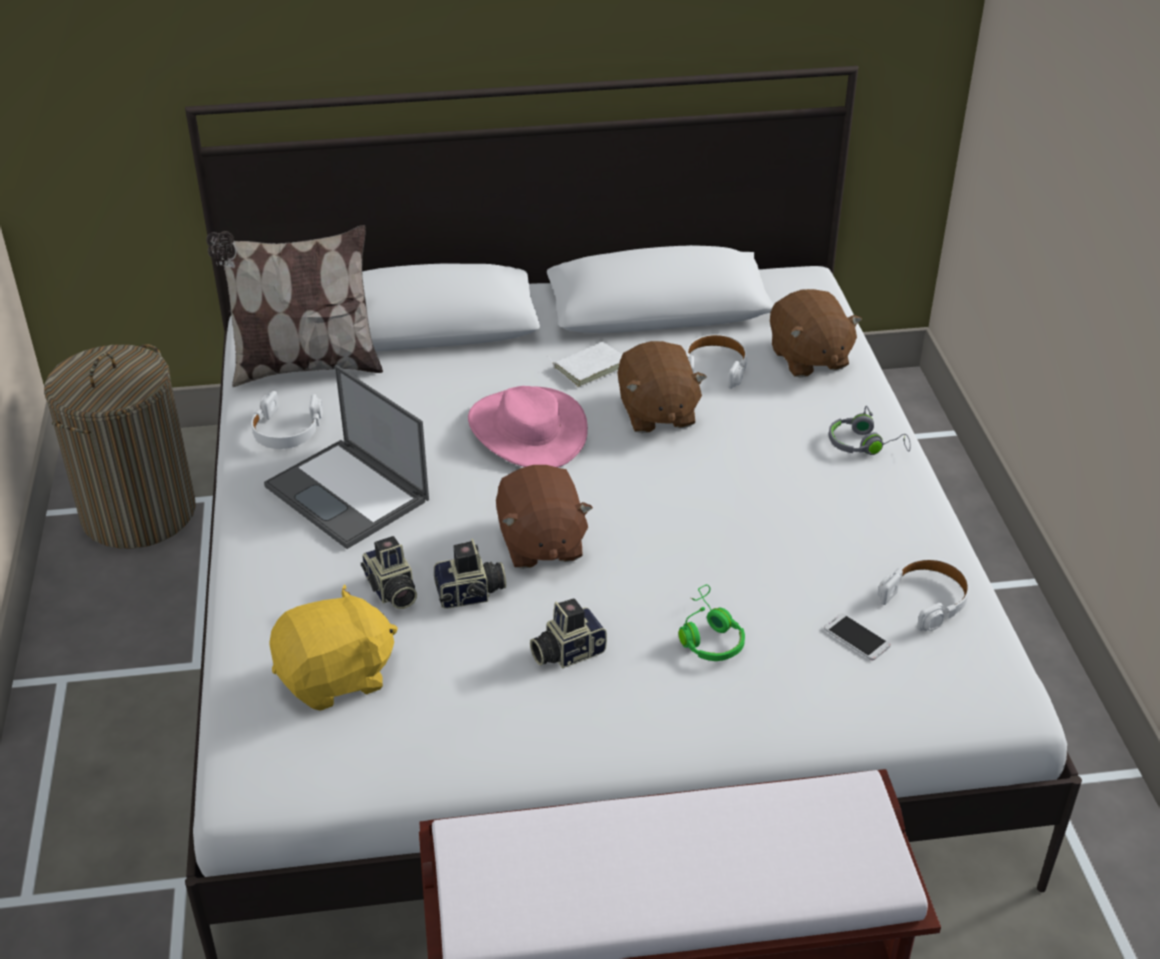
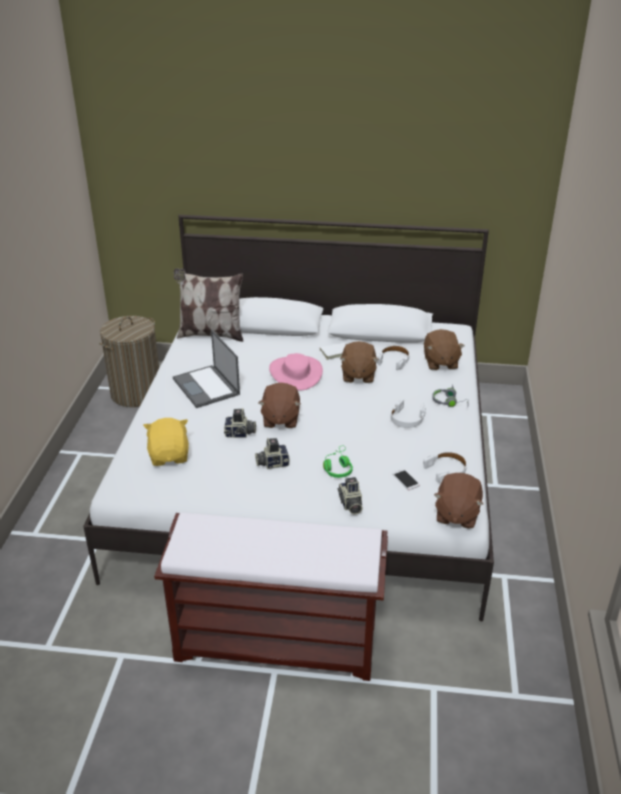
camera: 15 degrees right, 5 degrees down
white headphones [251,391,323,449] -> white headphones moved to [391,399,426,428]
yellow plush toy [269,584,398,711] -> yellow plush toy turned 90 degrees counterclockwise [143,418,189,466]
camera [361,536,417,609] -> camera moved to [338,477,363,515]
none -> brown plush toy [434,473,483,529]

